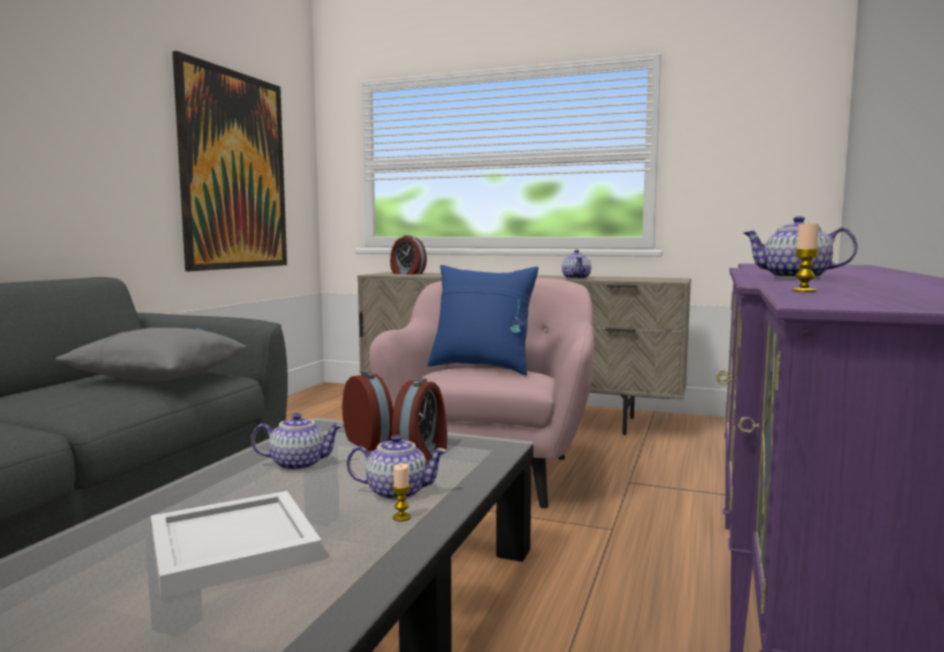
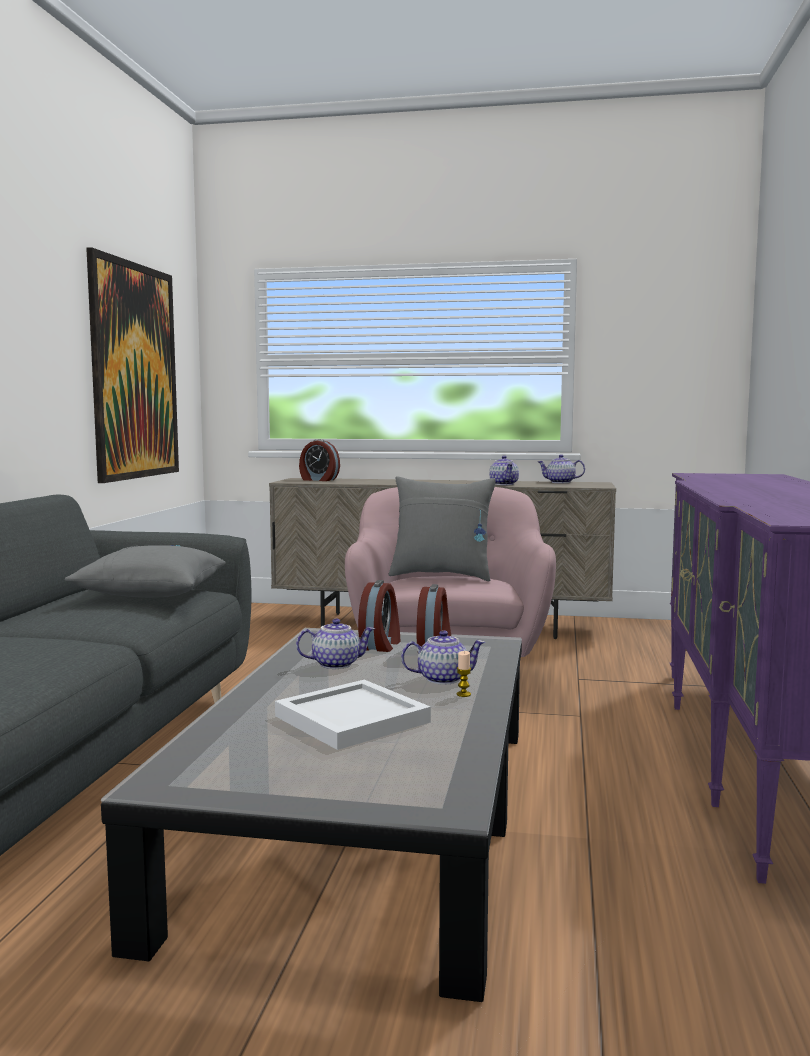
camera: 10 degrees left, 0 degrees up
alarm clock [342,371,393,451] -> alarm clock turned 60 degrees clockwise [358,580,400,652]
blue pillow [427,265,538,376] -> grey pillow [388,476,496,582]
teapot [743,216,857,279] -> teapot moved to [538,454,585,483]
candle [792,222,820,292] -> none

